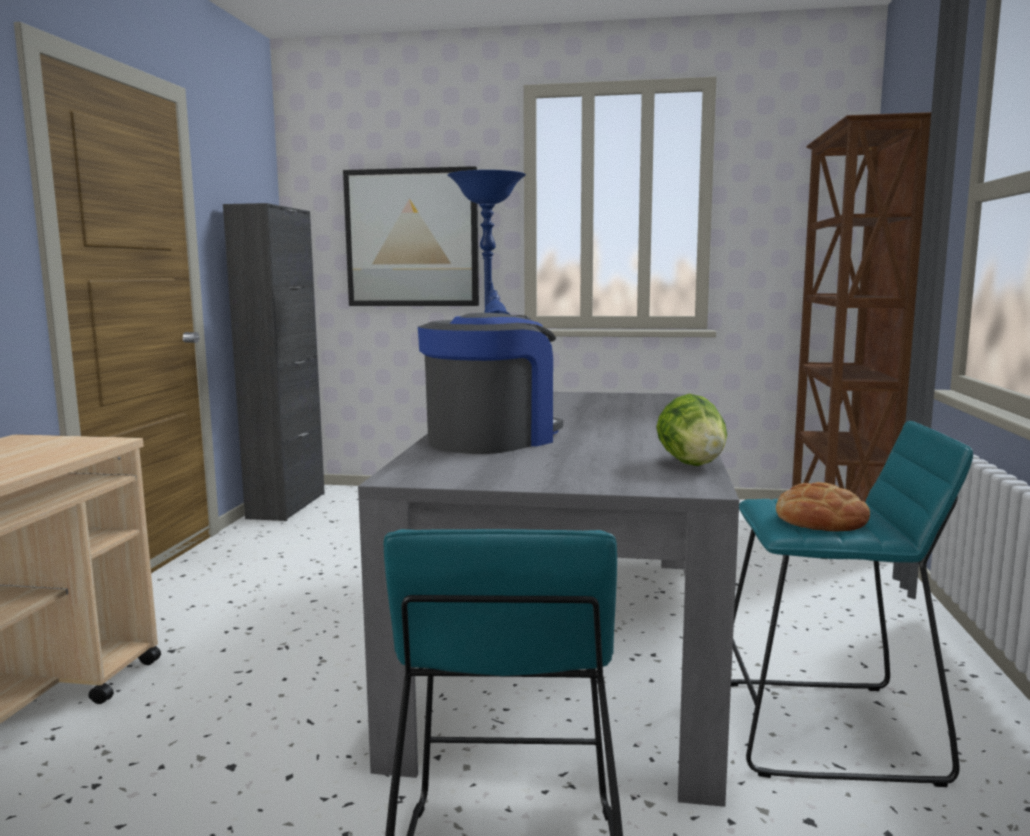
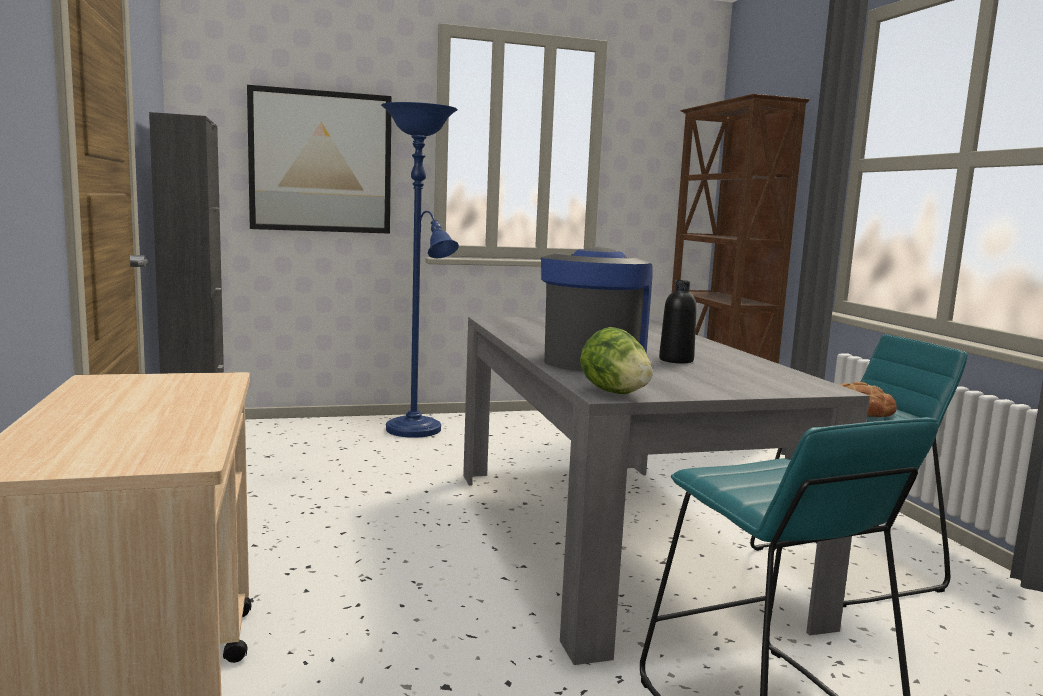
camera: 25 degrees left, 0 degrees up
lettuce [656,394,727,466] -> lettuce moved to [580,327,653,394]
none -> black bottle [659,280,697,364]

